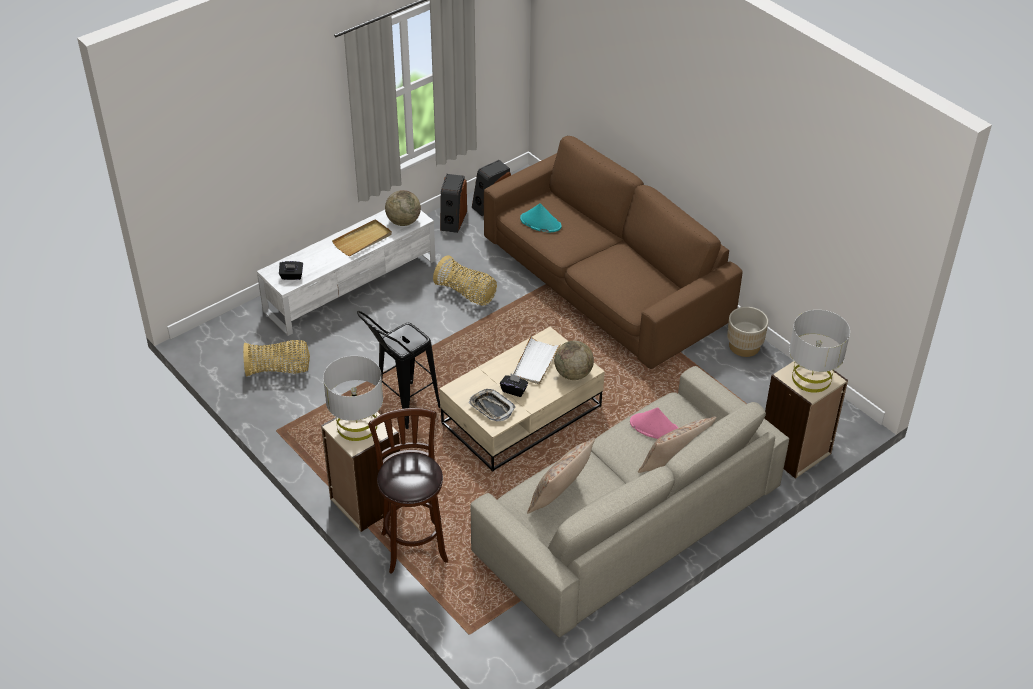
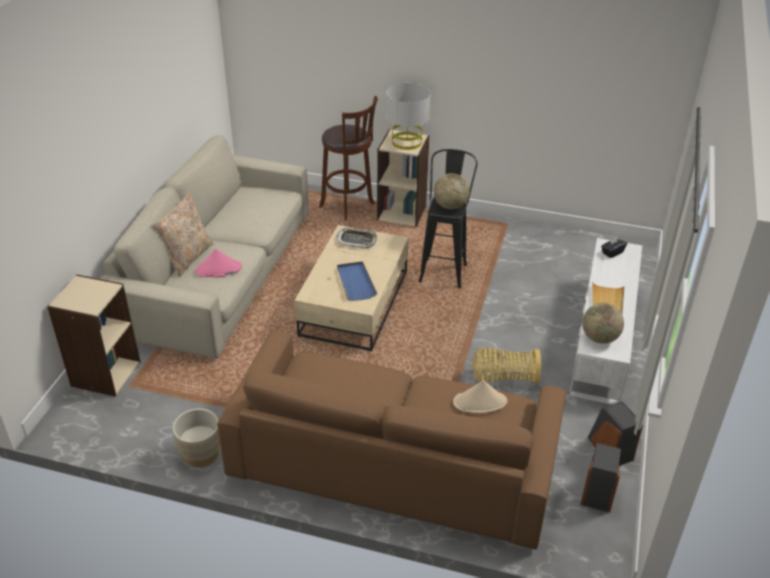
camera: 145 degrees right, 5 degrees down
basket [243,340,310,377] -> none
black tissue box [500,374,528,397] -> none
white tray [513,336,561,384] -> blue tray [337,261,377,301]
turquoise hat [520,203,562,233] -> beige hat [453,380,507,414]
beige pillow [527,438,595,514] -> none
globe [554,341,594,380] -> globe moved to [434,173,470,209]
grey table lamp [789,310,850,393] -> none

